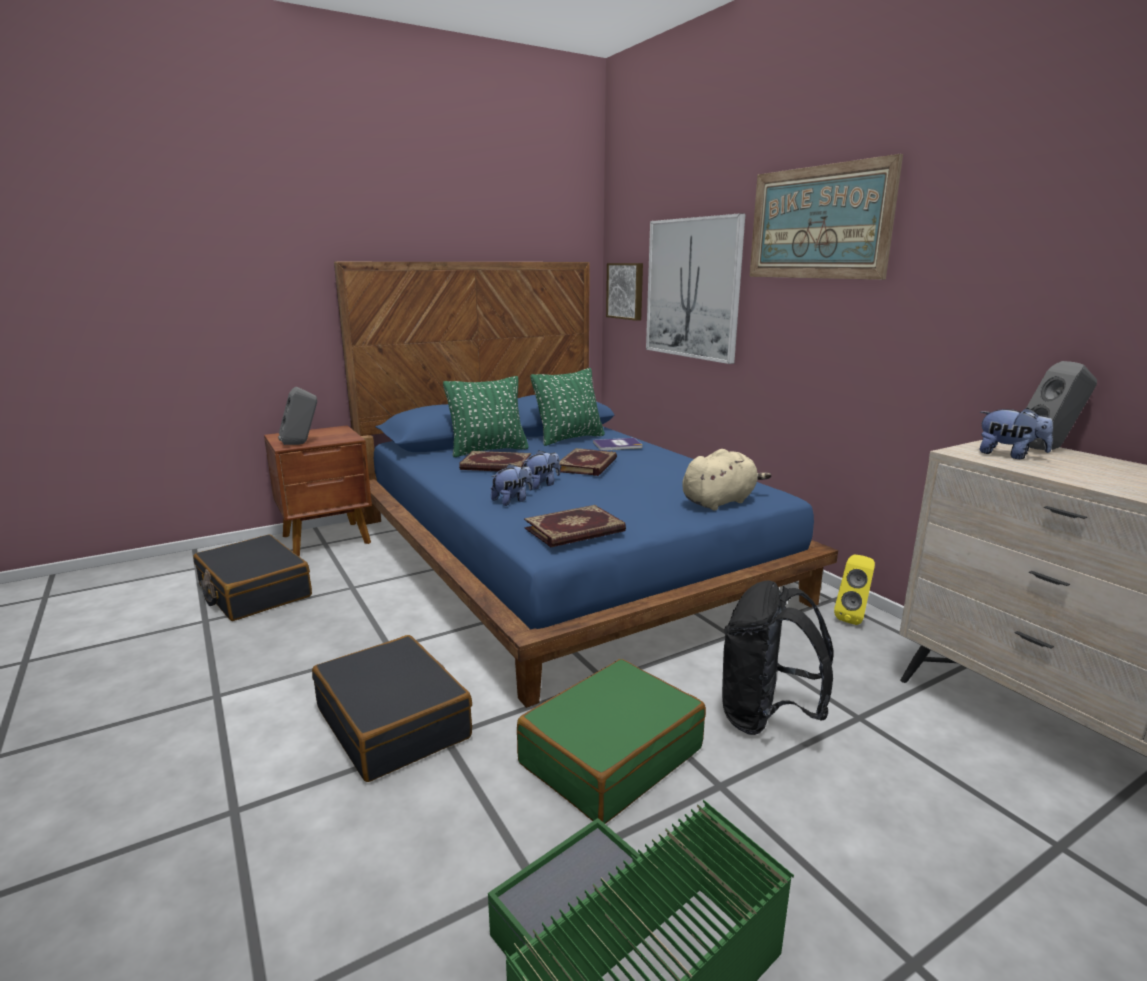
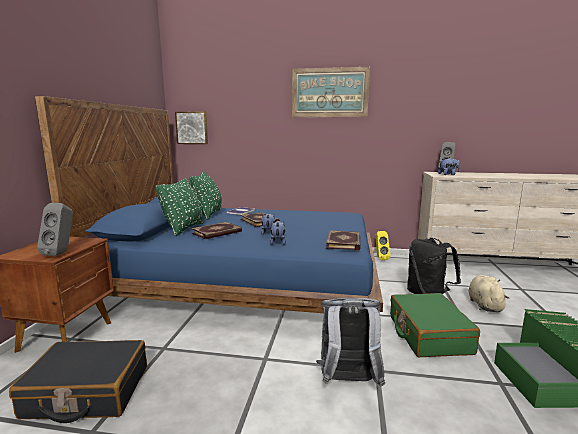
camera: 50 degrees left, 5 degrees down
black suitcase [312,635,472,782] -> grey backpack [316,298,385,387]
picture [646,213,745,364] -> none
beige plush toy [682,449,771,511] -> beige plush toy moved to [469,275,509,312]

